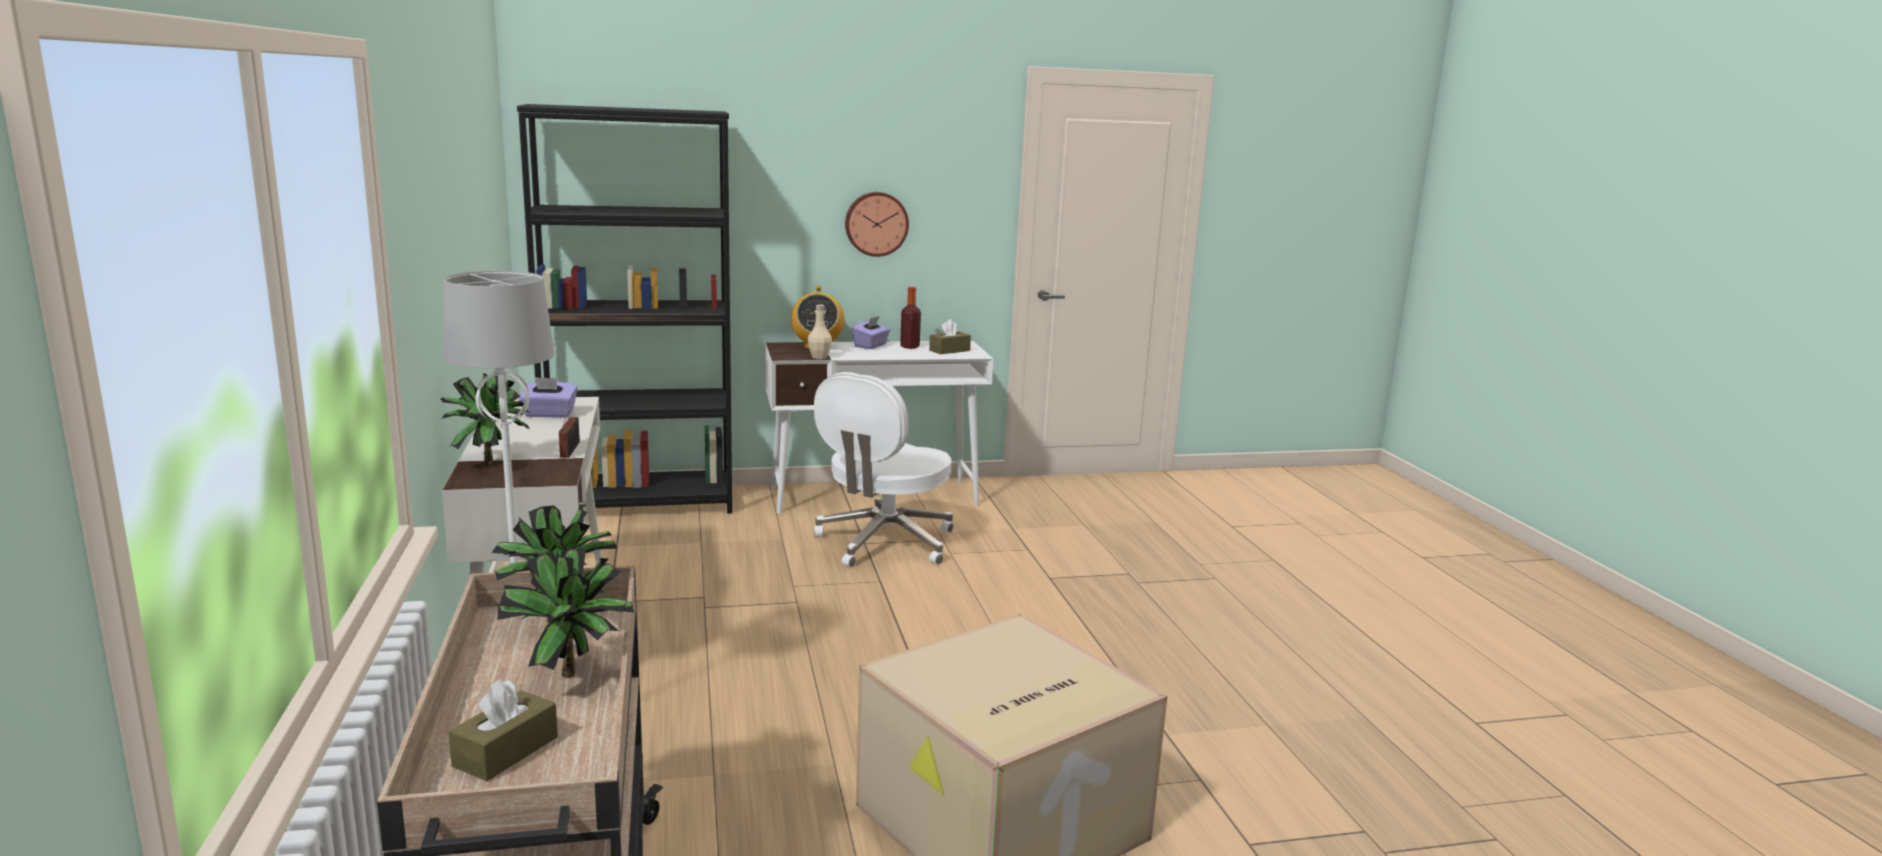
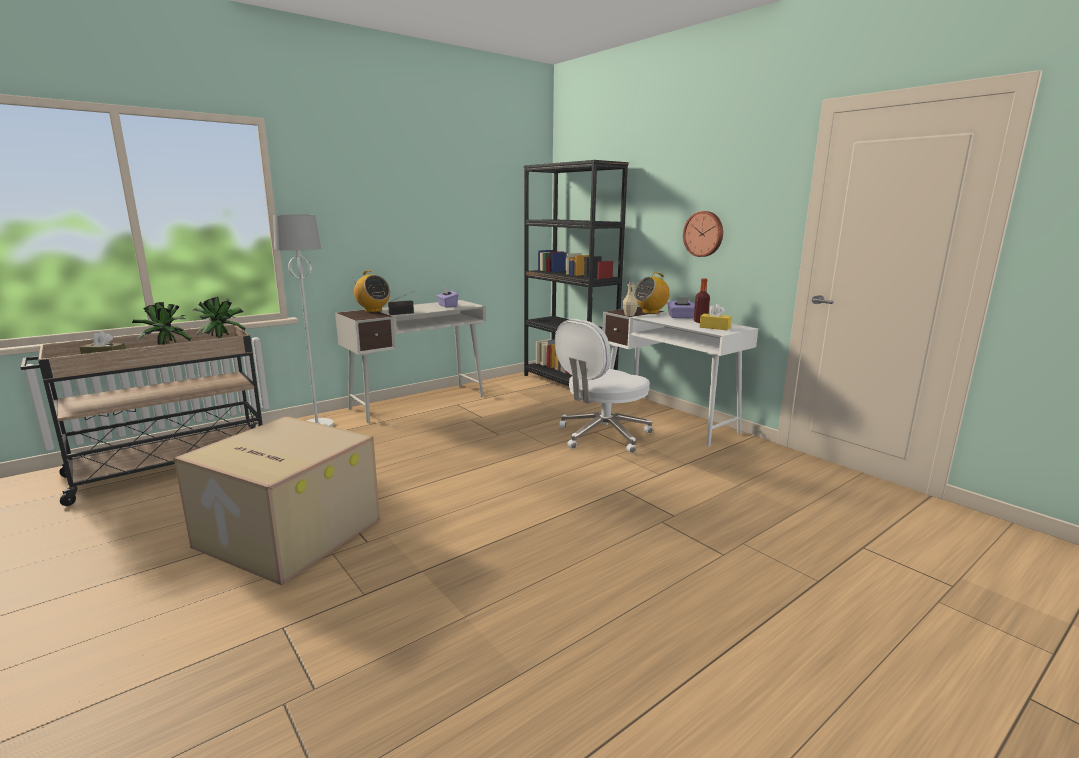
camera: 65 degrees right, 0 degrees up
potted plant [440,373,531,465] -> radio [352,270,390,312]
white office chair [814,372,954,568] -> white office chair turned 45 degrees counterclockwise [555,319,653,453]
brown tissue box [929,319,971,354] -> yellow tissue box [700,304,732,330]

